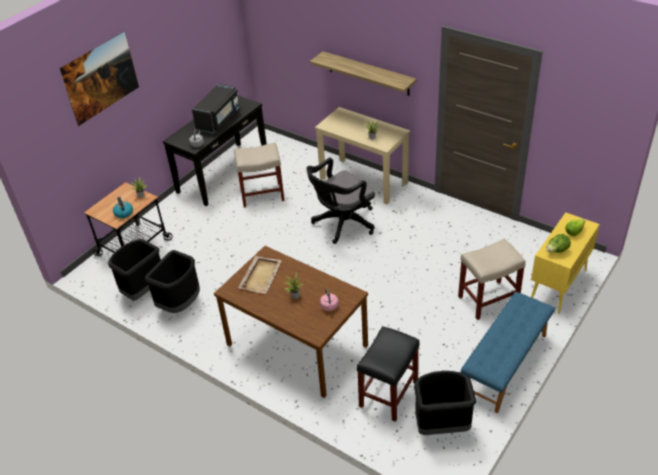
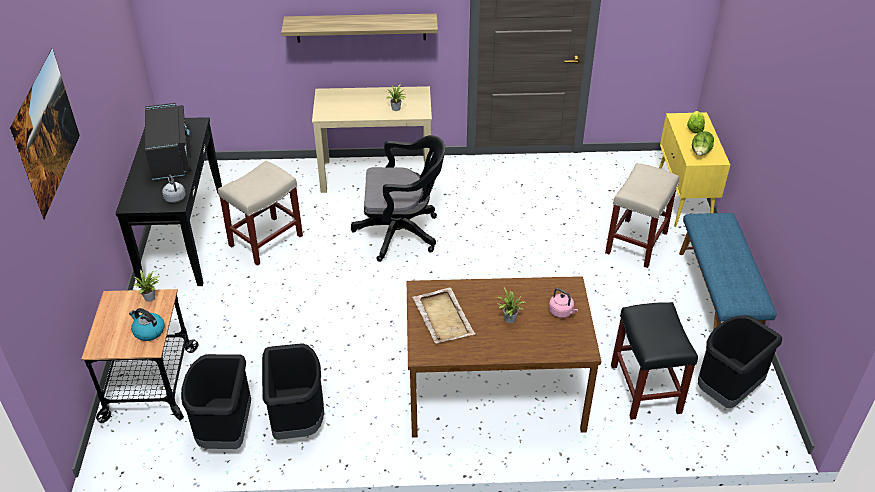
camera: 40 degrees left, 0 degrees up
black office chair [306,158,375,244] -> black office chair turned 105 degrees counterclockwise [351,135,445,262]

